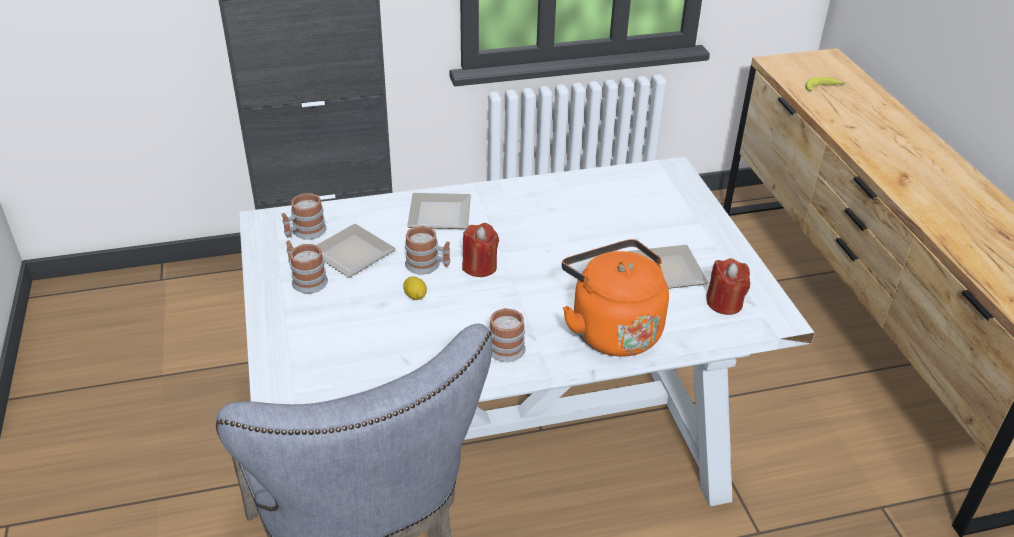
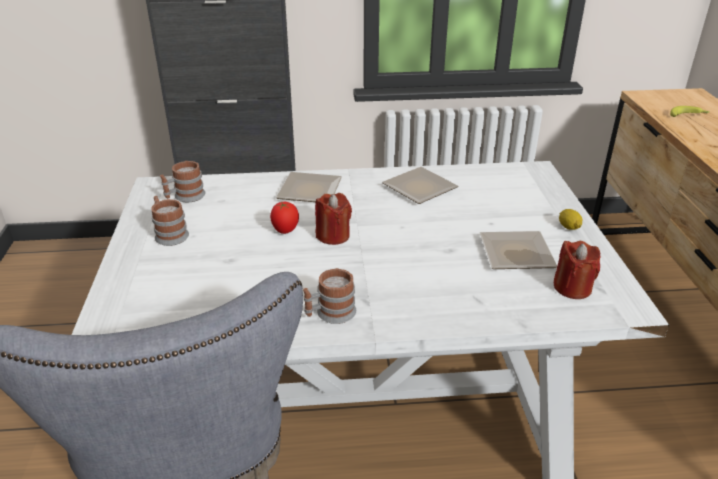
camera: 10 degrees right, 5 degrees down
plate [317,224,396,278] -> plate moved to [382,167,458,204]
lemon [403,277,427,300] -> lemon moved to [559,209,582,230]
mug [405,226,450,275] -> tomato [270,202,299,234]
orange kettle [562,239,669,357] -> none

